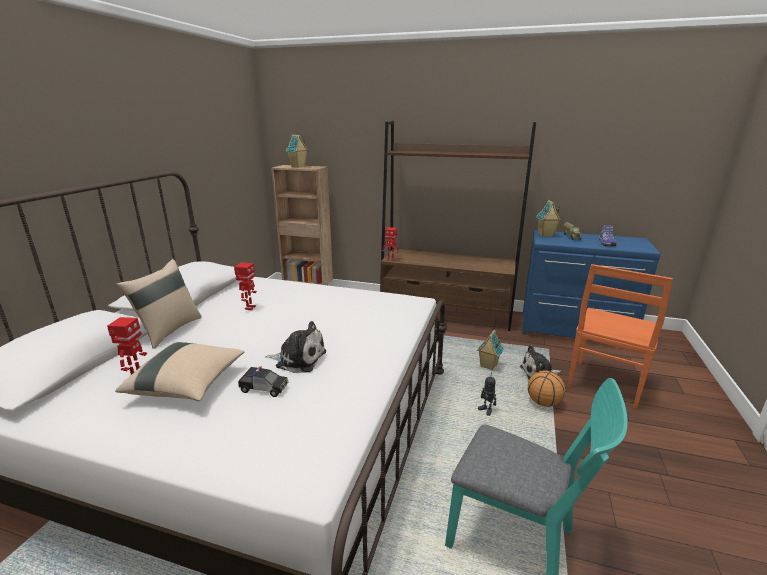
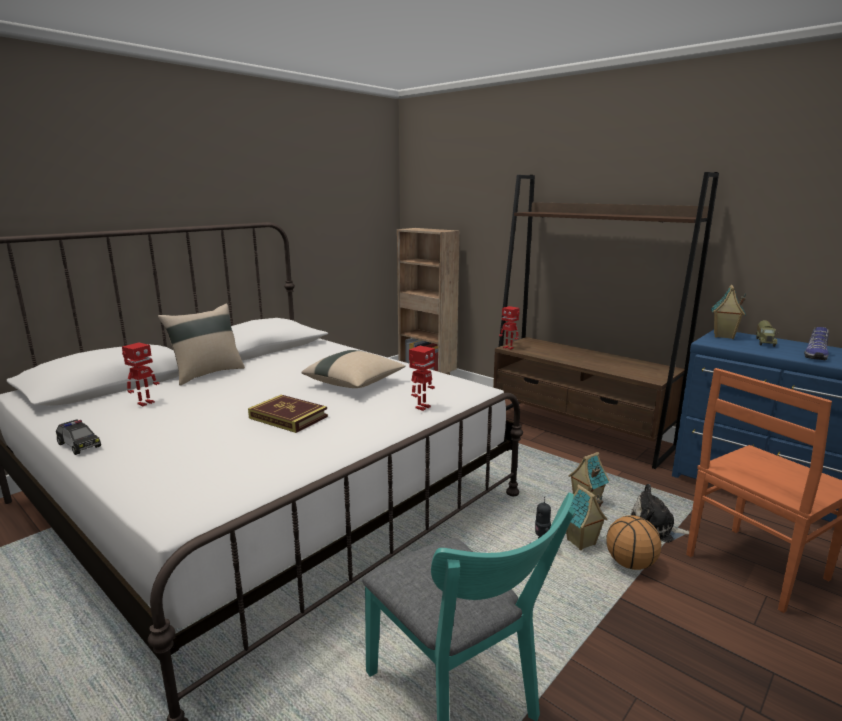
camera: 25 degrees right, 5 degrees down
beige pillow [115,342,244,401] -> beige pillow moved to [301,350,405,388]
toy robot [234,262,257,310] -> toy robot moved to [409,346,435,411]
toy car [238,366,288,397] -> toy car moved to [56,419,101,455]
plush toy [265,321,326,373] -> book [248,395,328,433]
toy house [286,135,309,168] -> toy house moved to [566,484,607,550]

